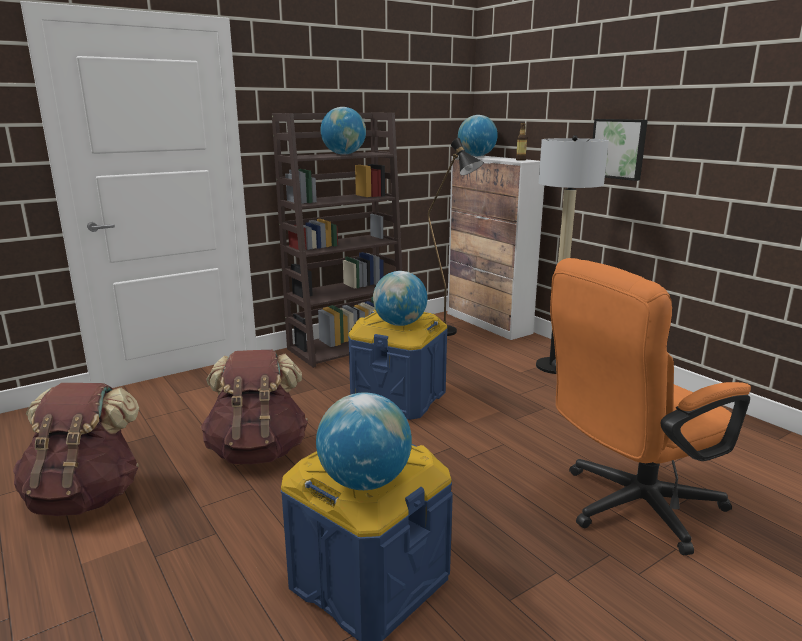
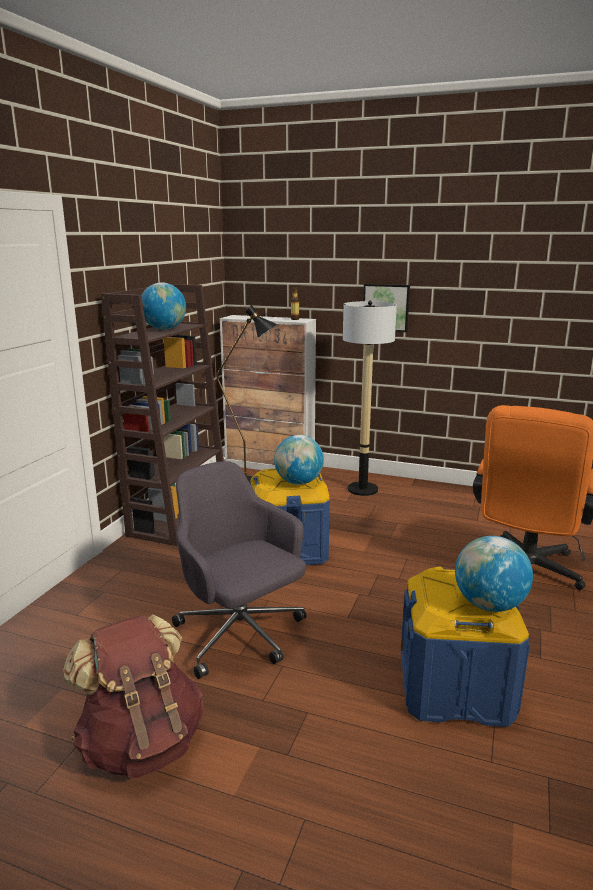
camera: 35 degrees left, 0 degrees up
brown backpack [201,350,308,464] -> grey office chair [172,461,306,679]
globe [458,115,498,156] -> none

